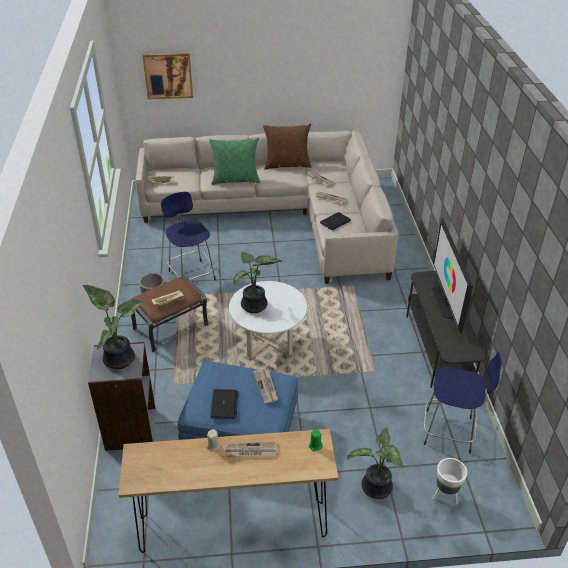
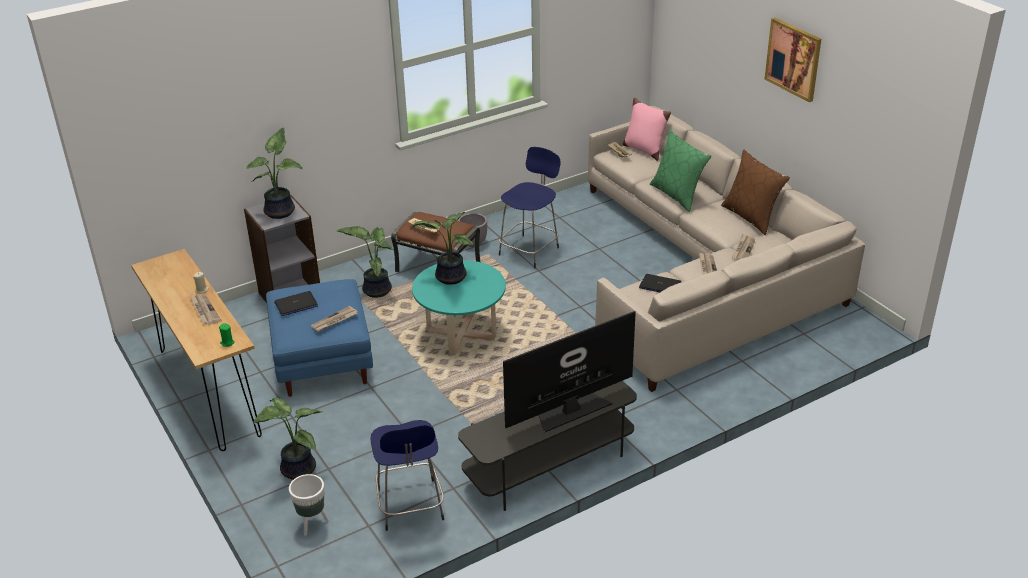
camera: 65 degrees right, 5 degrees down
picture [142,53,193,100] -> picture moved to [765,18,821,102]
white coffee table [229,281,307,359] -> turquoise coffee table [412,260,506,355]
none -> potted plant [337,226,394,298]
none -> pink pillow [623,98,671,161]

